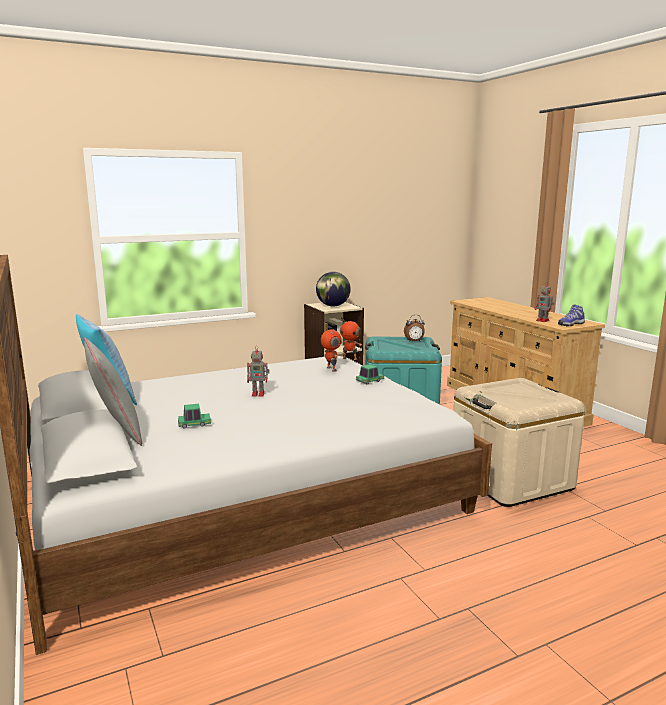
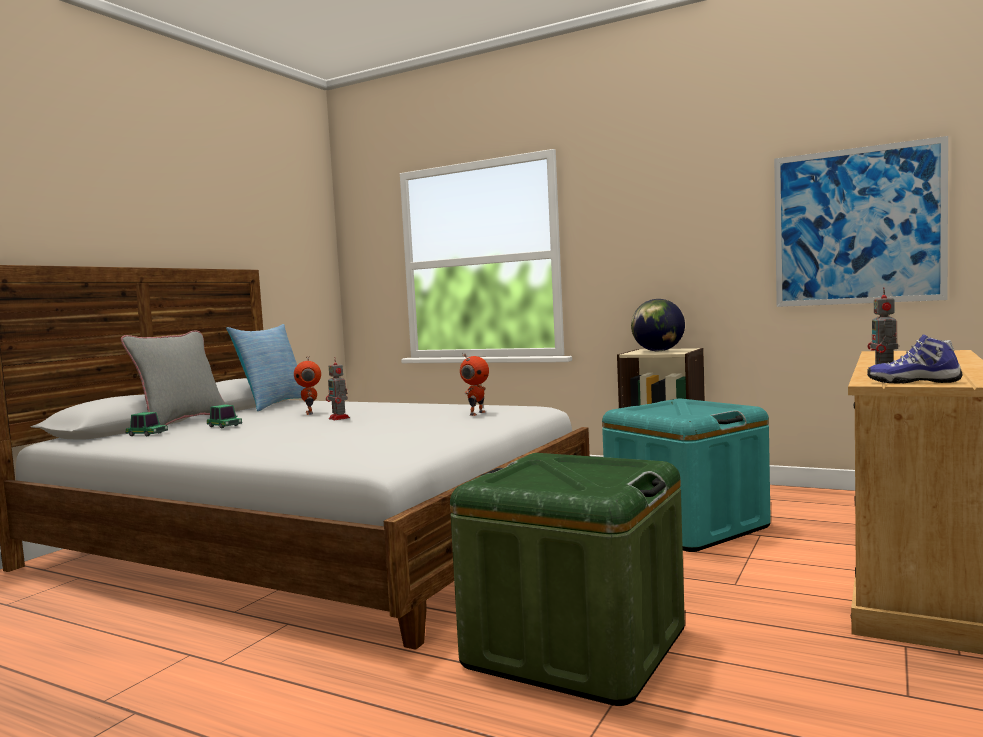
camera: 55 degrees right, 10 degrees down
toy robot [340,317,362,360] -> toy robot moved to [294,357,321,415]
toy car [356,364,384,385] -> toy car moved to [126,412,168,436]
alarm clock [404,315,425,342] -> none
beige storage box [453,378,585,507] -> green storage box [450,453,685,706]
none -> picture [774,136,948,307]

